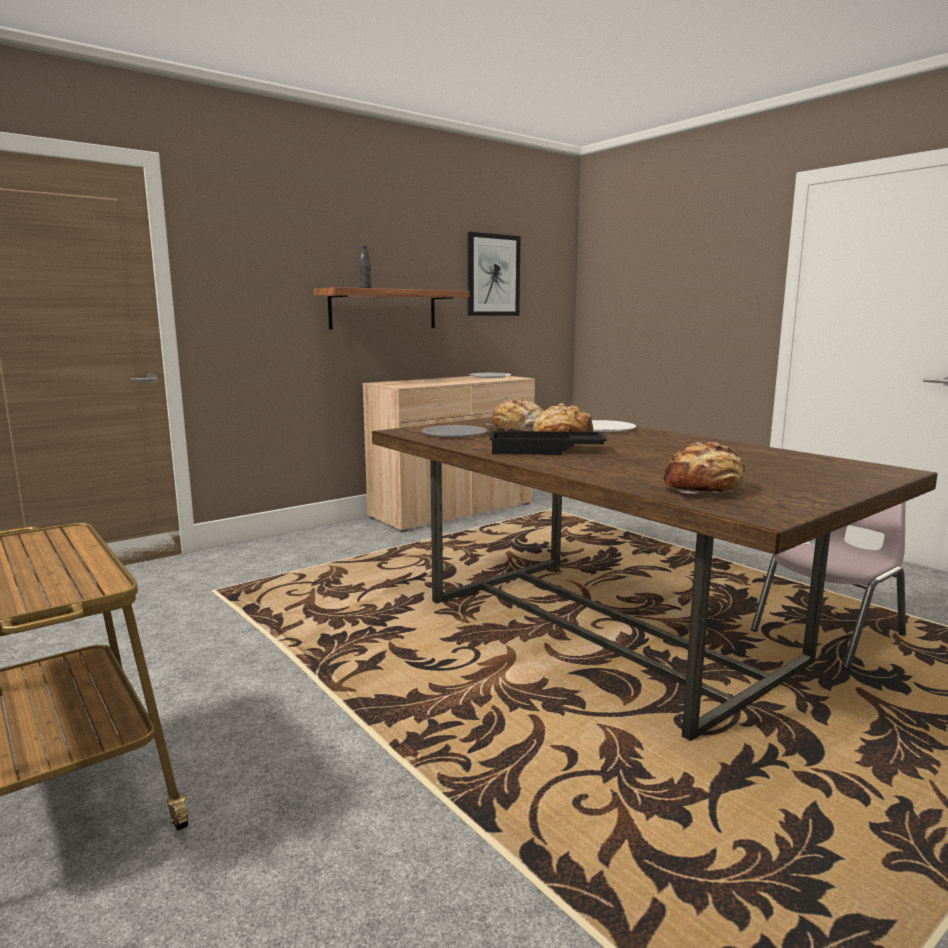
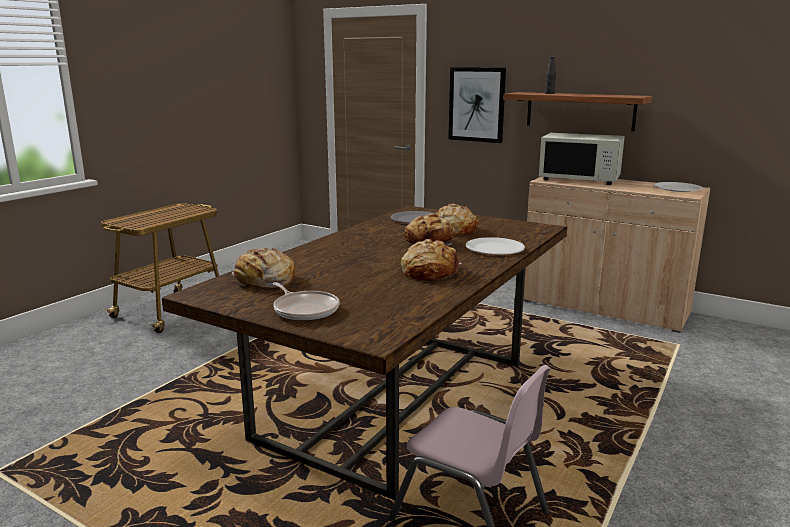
camera: 70 degrees right, 5 degrees up
picture [468,232,521,316] -> picture moved to [448,67,506,143]
black tray [490,431,607,455] -> none
none -> frying pan [273,282,340,321]
none -> bread [401,239,461,281]
none -> white microwave [539,133,625,185]

